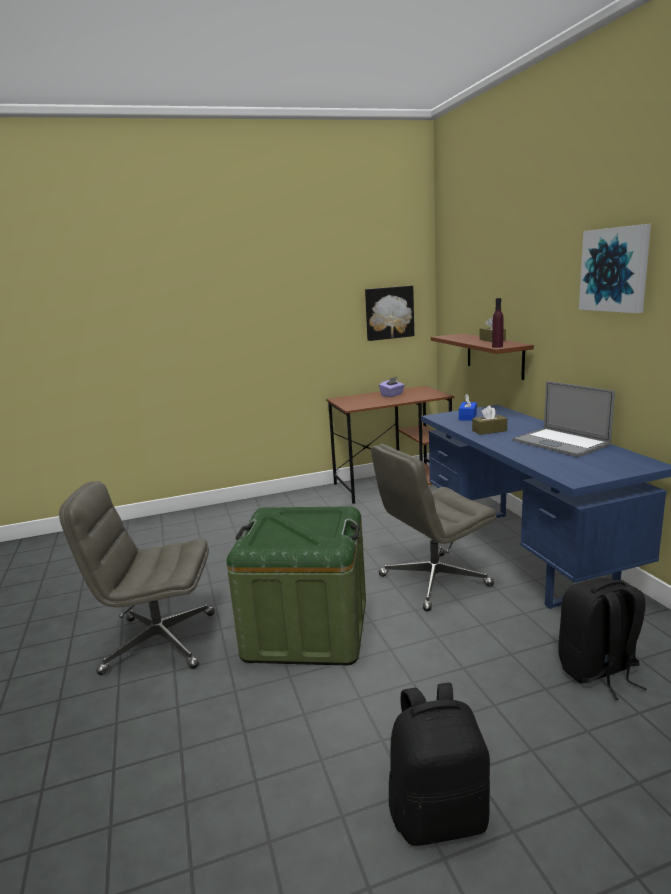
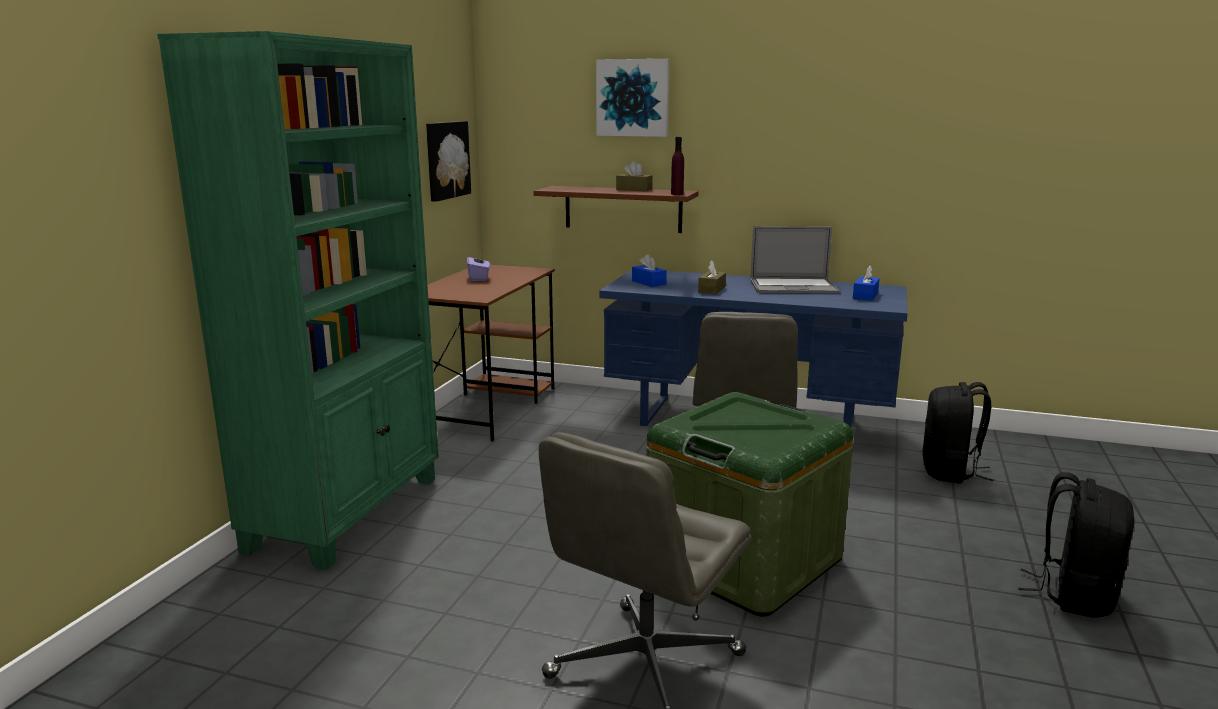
camera: 55 degrees left, 0 degrees up
picture [579,224,651,313] -> picture moved to [596,59,670,137]
none -> green bookcase [157,31,439,570]
none -> blue tissue box [853,266,880,301]

